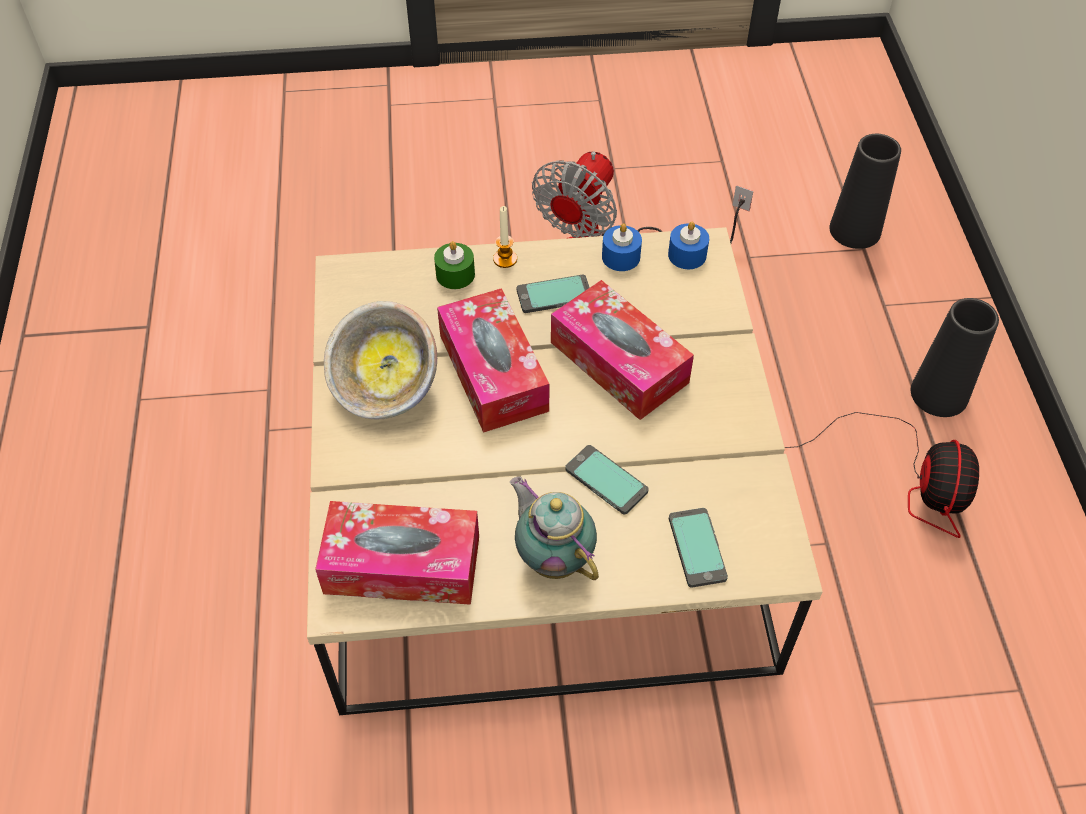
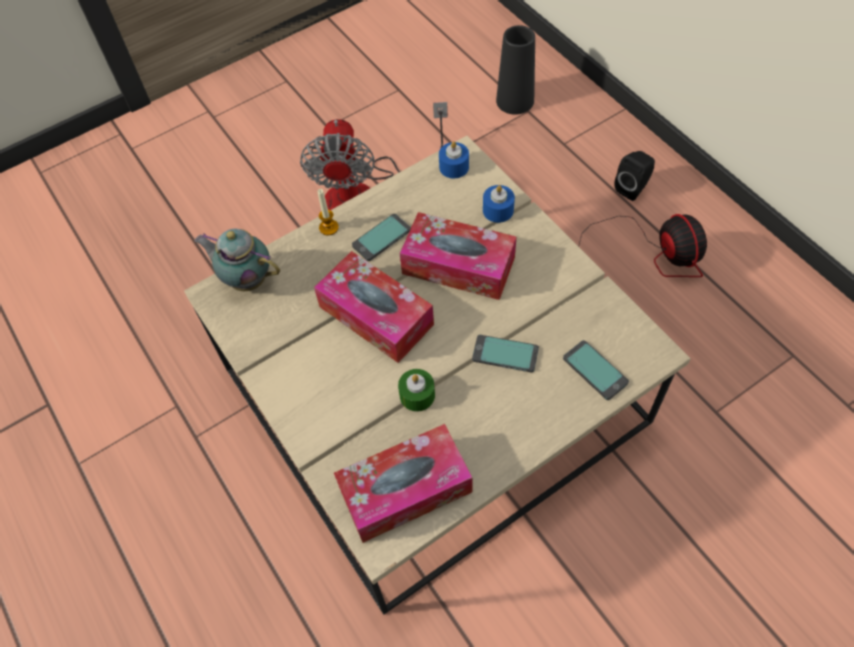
camera: 25 degrees left, 5 degrees up
bowl [324,301,437,419] -> none
green candle [434,241,475,289] -> green candle moved to [398,369,435,412]
teapot [510,476,599,580] -> teapot moved to [194,229,280,291]
blue candle [602,223,642,271] -> blue candle moved to [483,185,515,223]
black vase [911,298,999,417] -> black speaker [615,151,655,201]

